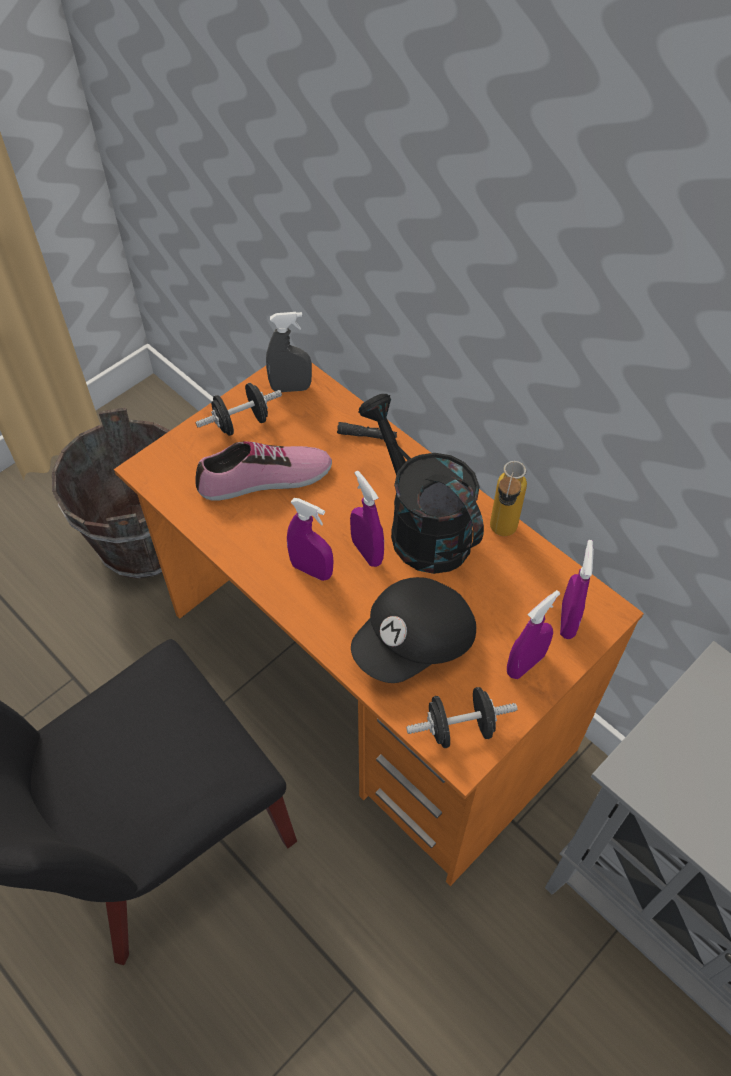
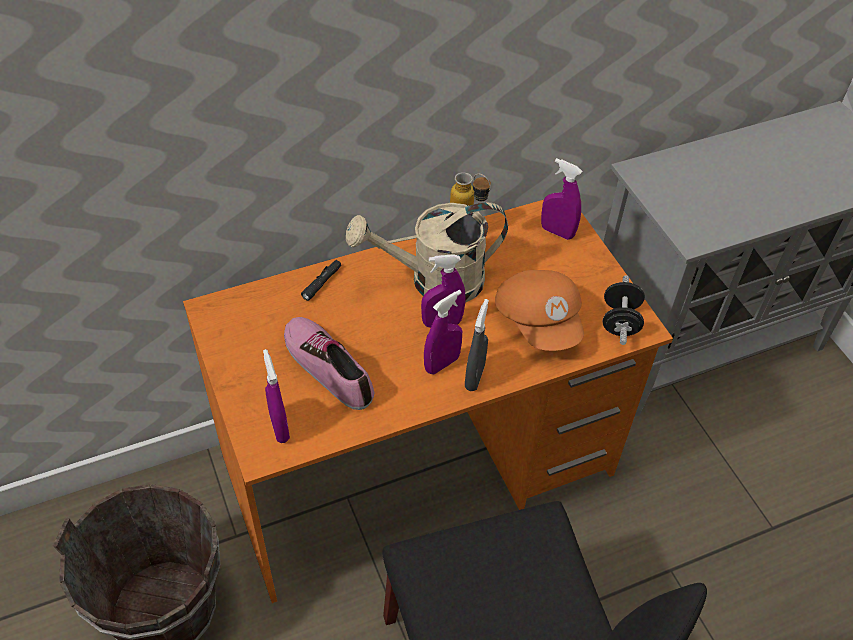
camera: 70 degrees left, 5 degrees down
shoe [195,441,332,501] -> shoe turned 45 degrees counterclockwise [284,317,374,410]
black dumbbell [196,383,282,436] -> none
grey spray bottle [266,312,312,392] -> grey spray bottle moved to [465,299,489,391]
black cap [351,577,476,683] -> orange cap [495,270,584,351]
black watering can [358,394,484,574] -> beige watering can [346,203,508,303]
purple spray bottle [507,590,560,679] -> purple spray bottle moved to [263,349,290,443]

